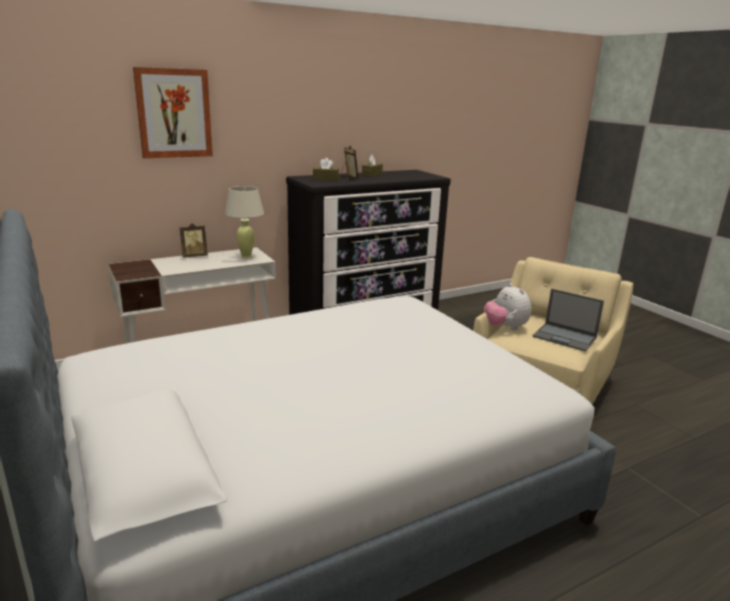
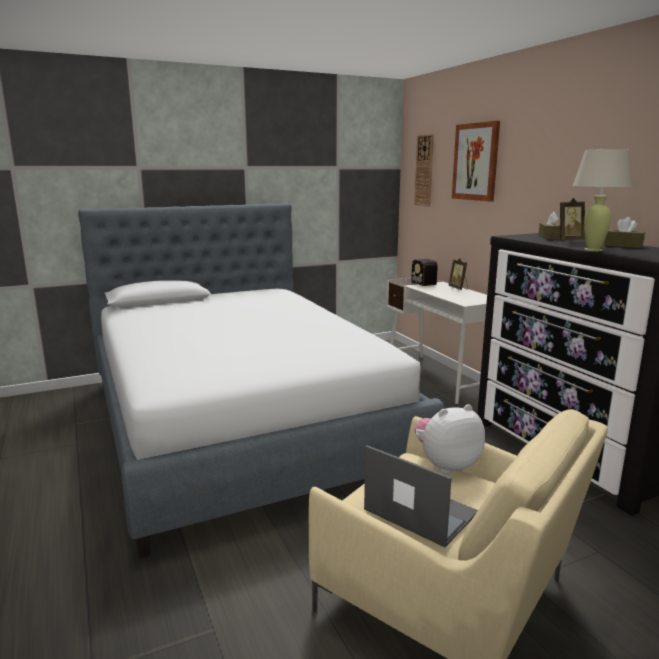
camera: 95 degrees right, 5 degrees down
beige table lamp [225,186,264,259] -> beige table lamp moved to [573,149,633,251]
laptop [532,289,604,352] -> laptop turned 90 degrees clockwise [364,445,478,547]
none -> radio [406,259,438,286]
none -> wall clock [414,134,434,206]

